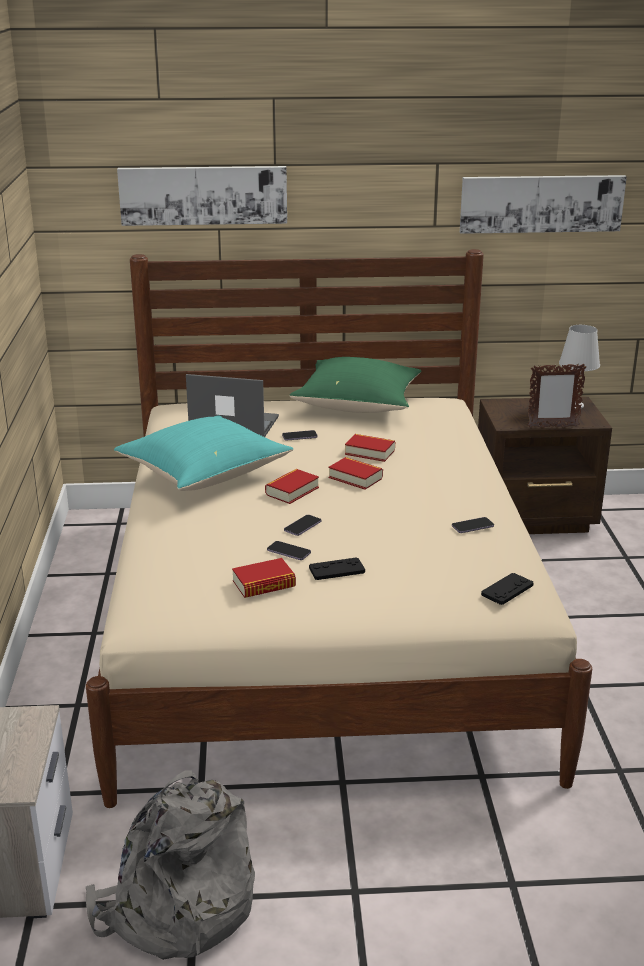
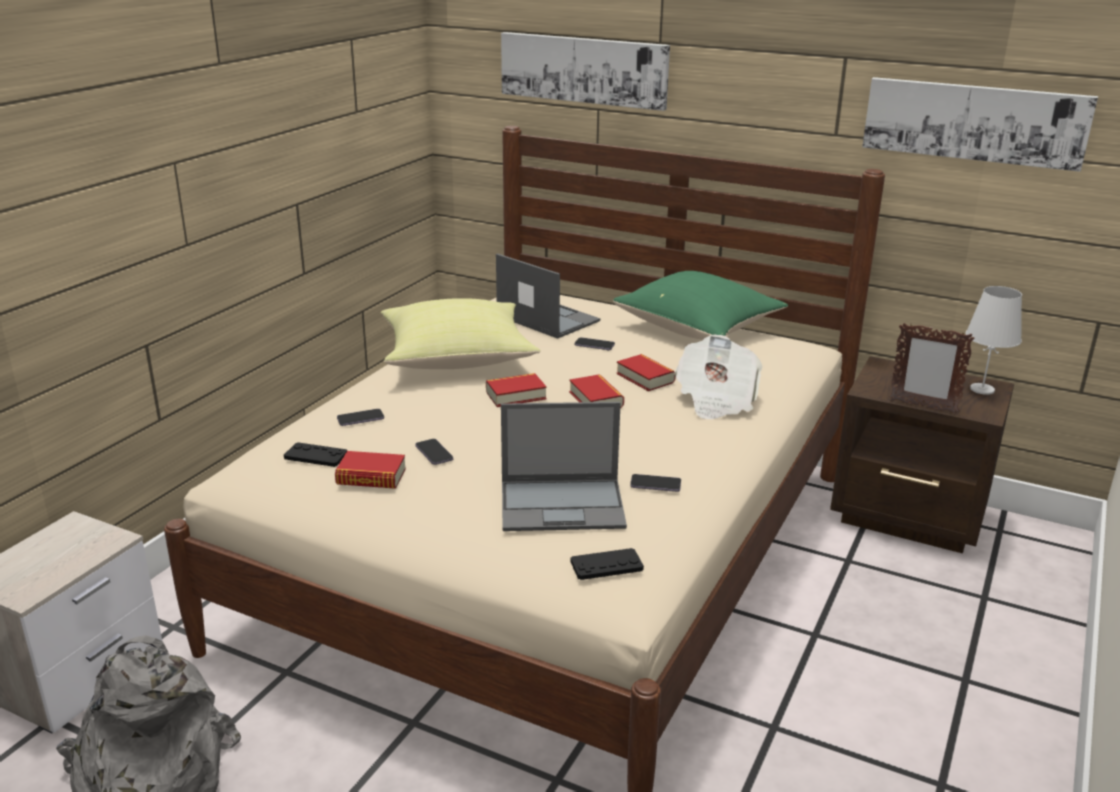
camera: 30 degrees right, 0 degrees up
turquoise pillow [114,415,293,491] -> yellow pillow [380,298,541,369]
phone [284,515,321,536] -> phone moved to [337,409,384,426]
black game controller [309,557,365,580] -> black game controller moved to [284,442,348,467]
none -> laptop [501,402,627,531]
none -> newspaper [675,335,763,419]

